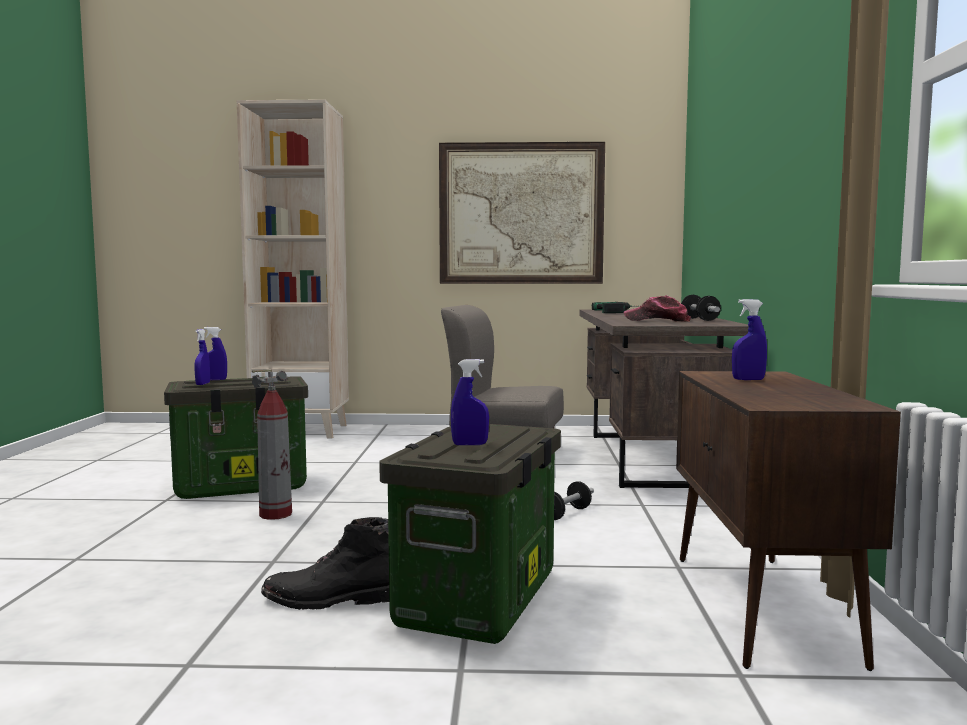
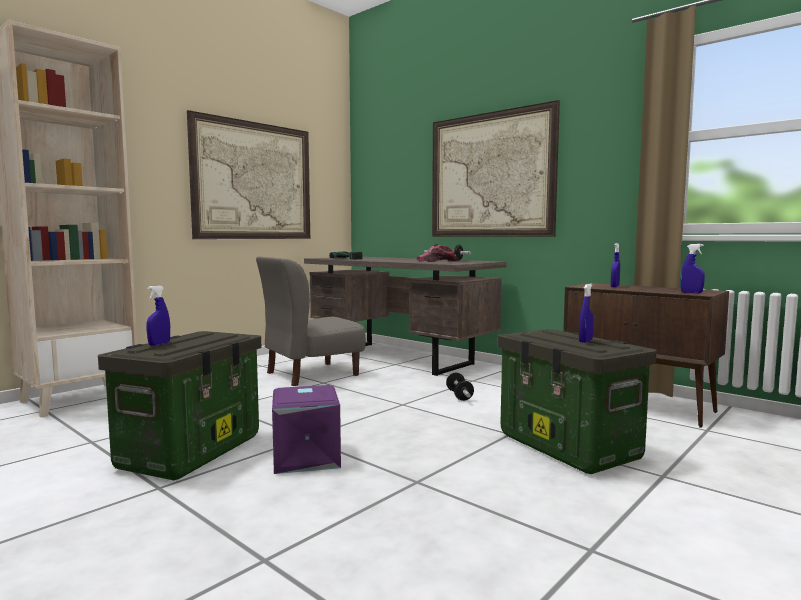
camera: 50 degrees left, 0 degrees up
blue spray bottle [195,329,210,385] -> blue spray bottle moved to [681,244,705,293]
fire extinguisher [252,369,292,520] -> purple storage box [272,385,341,474]
black boot [261,517,389,610] -> none
none -> picture [432,100,560,237]

